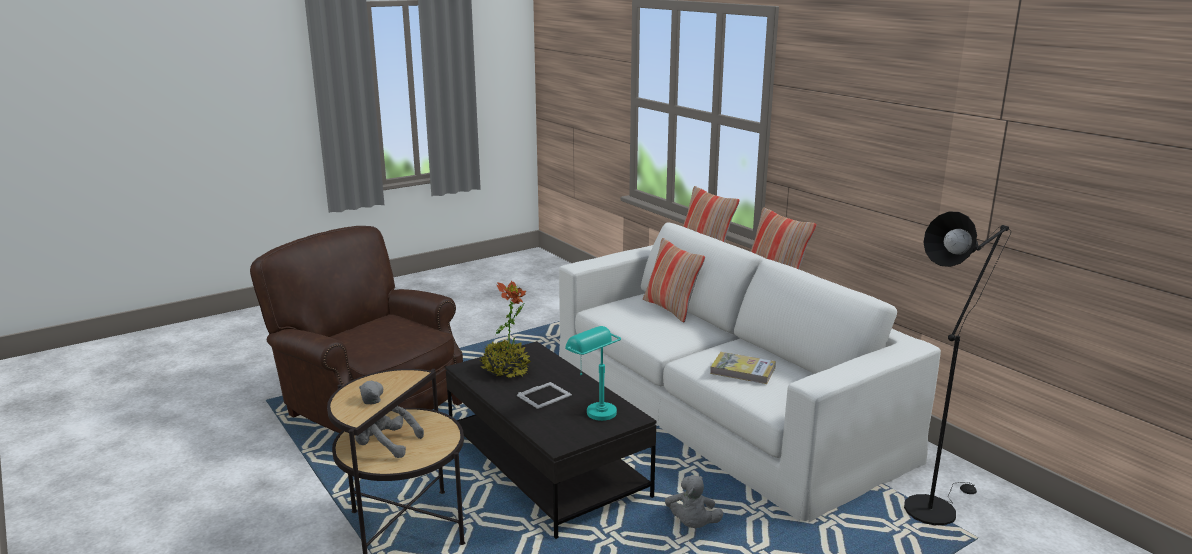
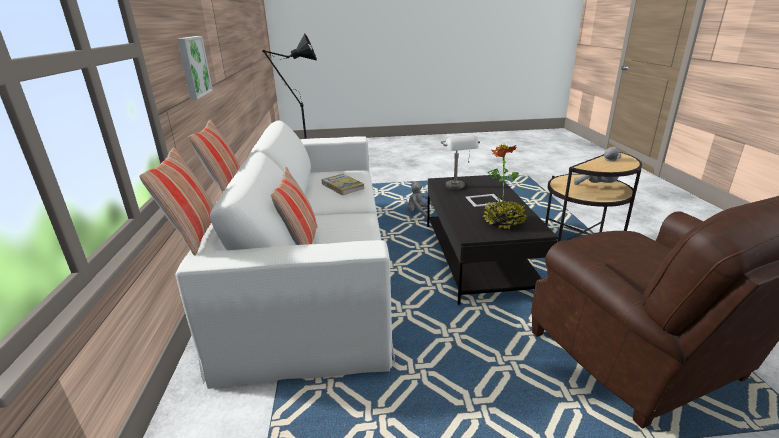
camera: 150 degrees left, 5 degrees up
turquoise table lamp [565,326,621,421] -> grey table lamp [441,135,480,189]
grey plush toy [665,475,723,528] -> grey plush toy turned 90 degrees counterclockwise [407,181,436,219]
none -> picture [177,36,213,100]

